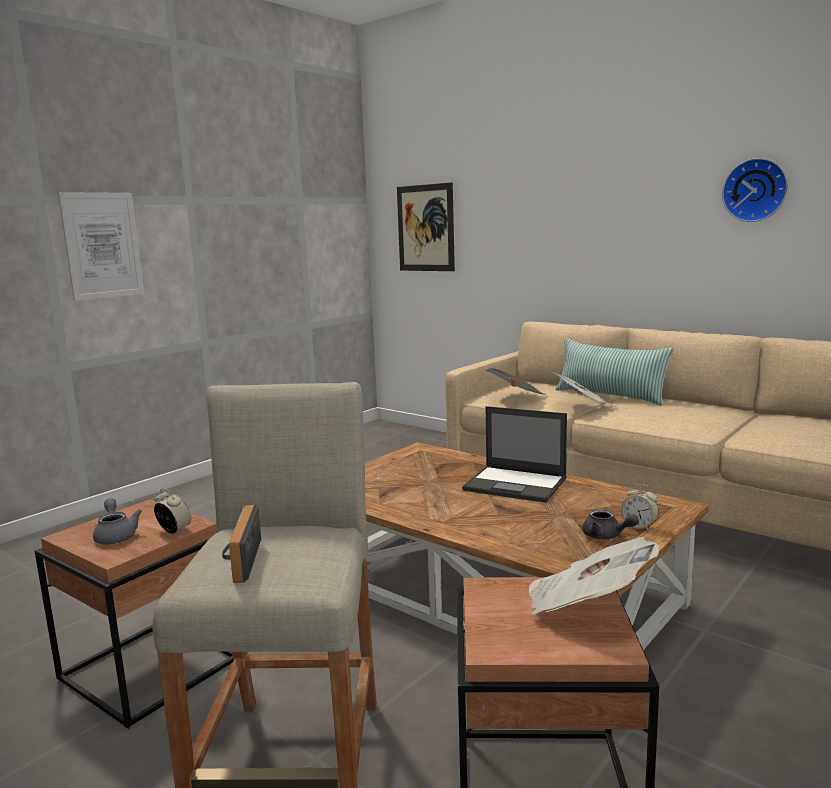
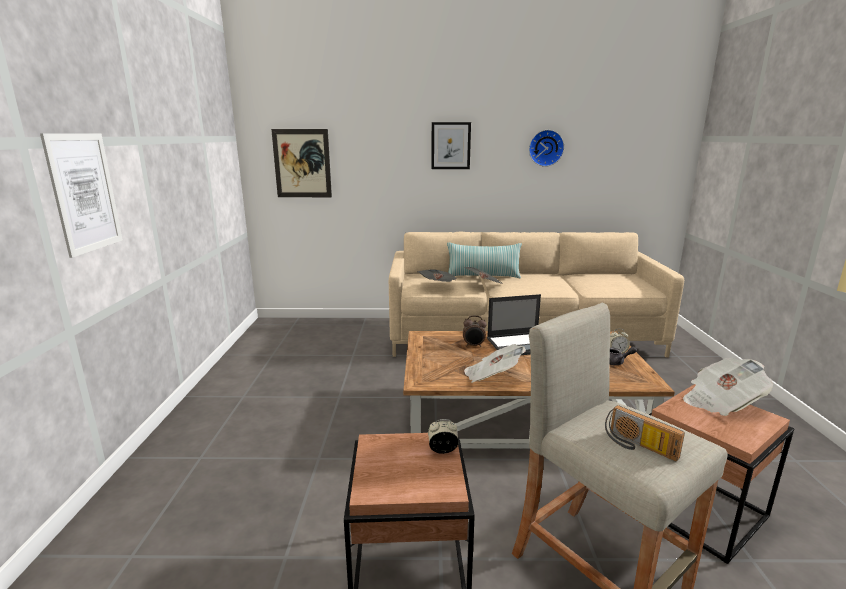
camera: 40 degrees left, 5 degrees up
grey teapot [93,498,142,544] -> none
none -> picture [431,122,471,169]
none -> alarm clock [463,316,487,347]
none -> newspaper [464,344,526,383]

